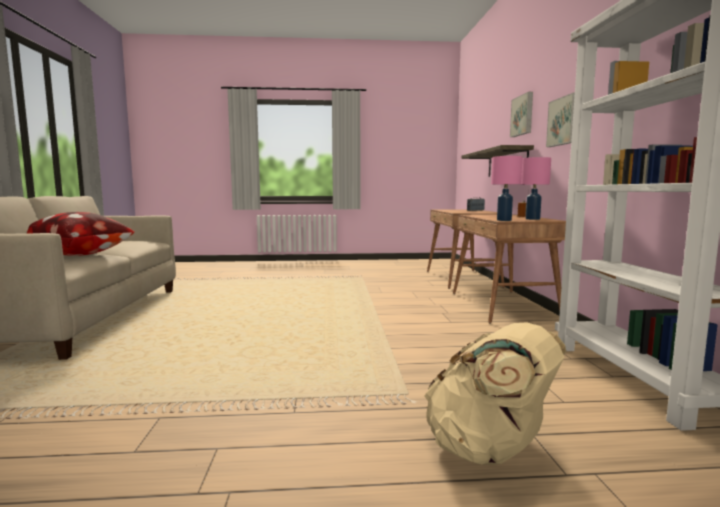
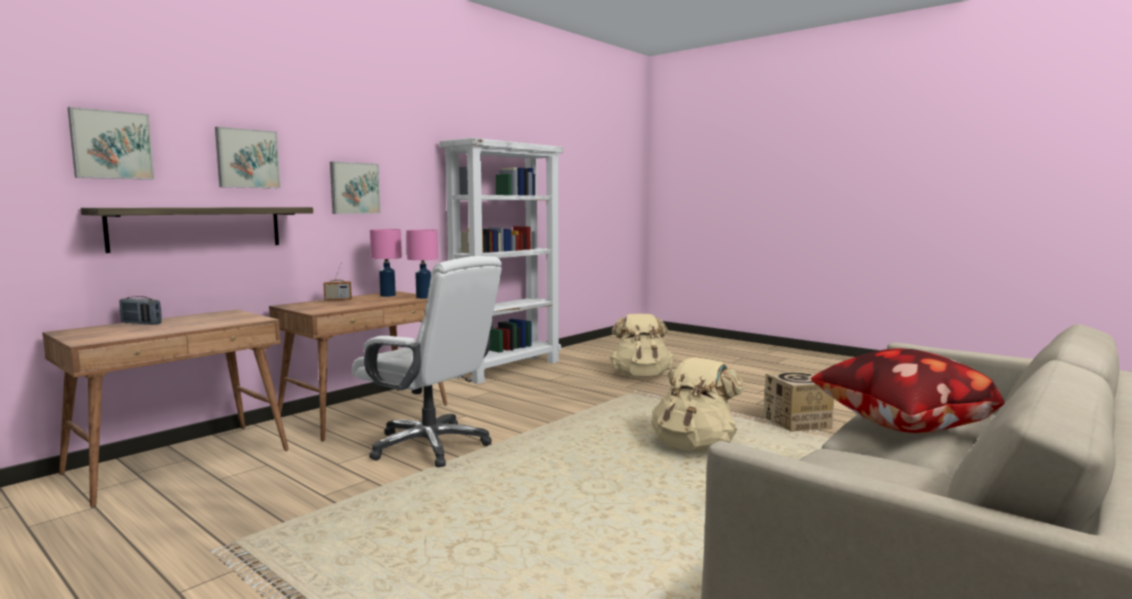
camera: 135 degrees left, 0 degrees up
none -> picture [68,107,155,180]
none -> white office chair [352,256,502,467]
none -> beige backpack [651,357,745,452]
none -> cardboard box [764,371,834,432]

